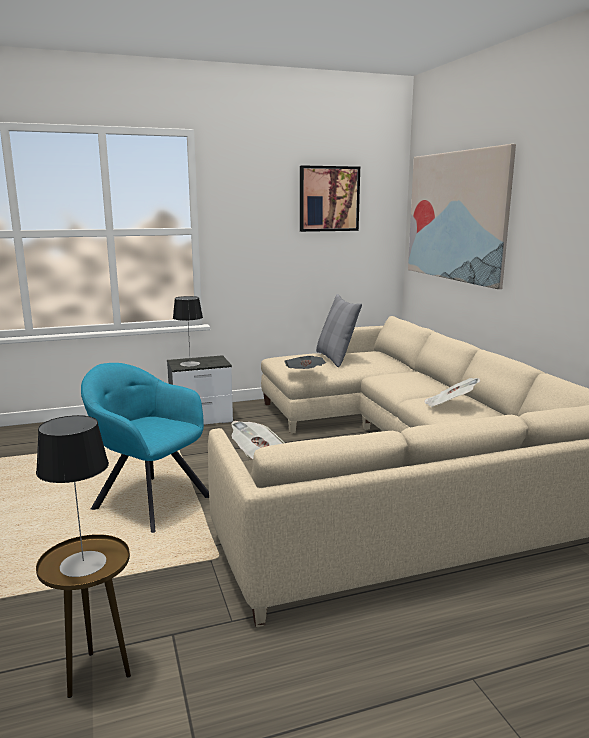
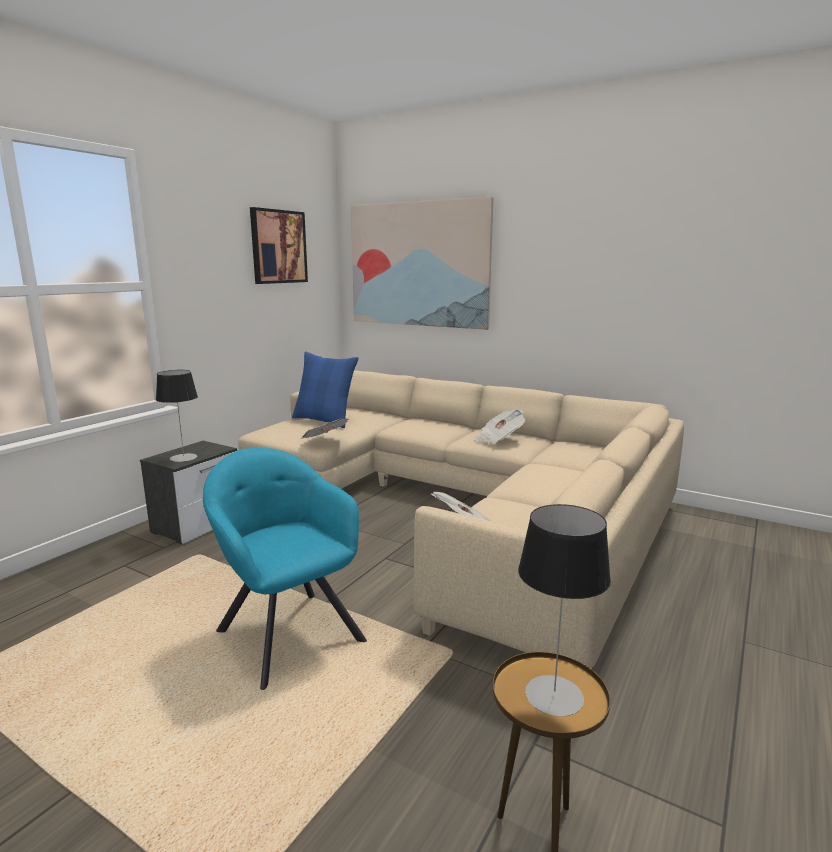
camera: 40 degrees left, 0 degrees up
turquoise armchair [81,363,209,533] -> turquoise armchair turned 60 degrees clockwise [203,448,367,690]
grey pillow [316,294,362,367] -> blue pillow [292,351,359,428]

